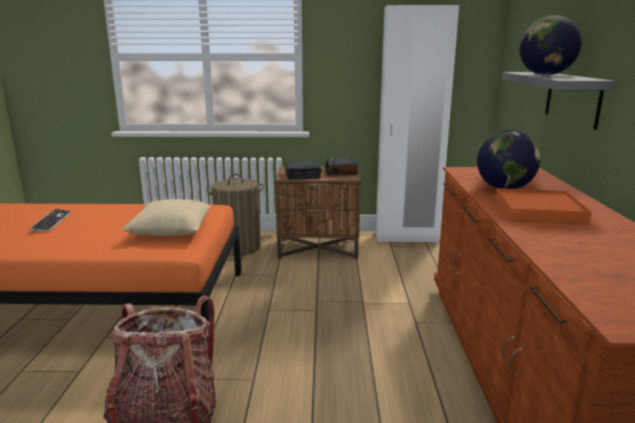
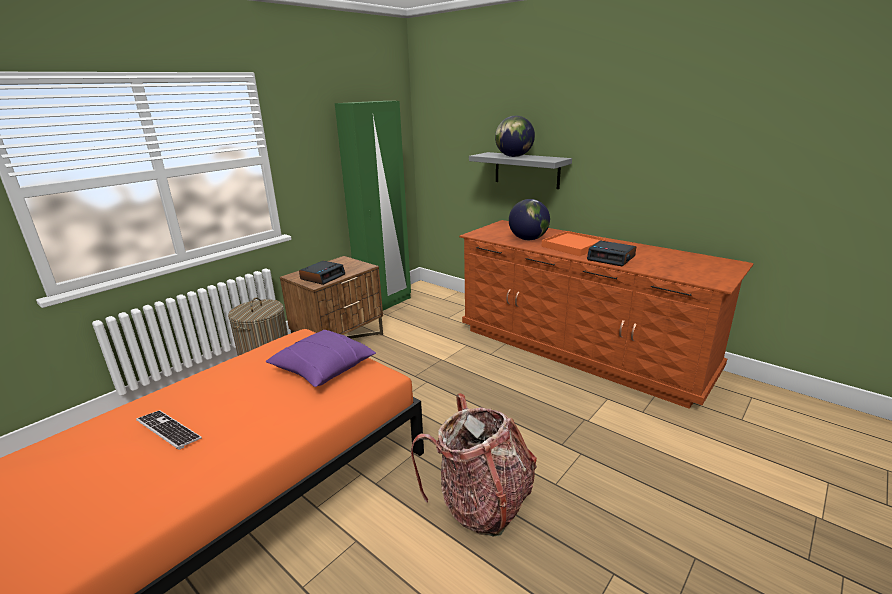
camera: 50 degrees left, 5 degrees up
beige pillow [122,199,211,236] -> purple pillow [266,330,376,387]
alarm clock [325,158,358,175] -> alarm clock moved to [587,240,636,266]
white wardrobe [376,5,459,242] -> green wardrobe [335,101,411,311]

